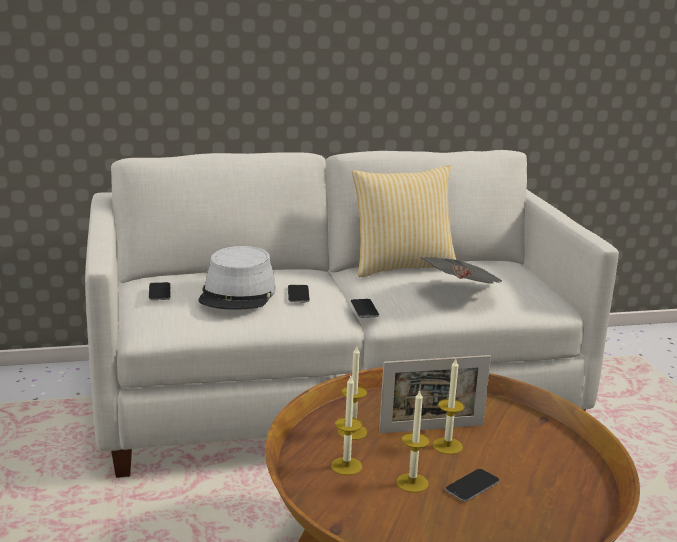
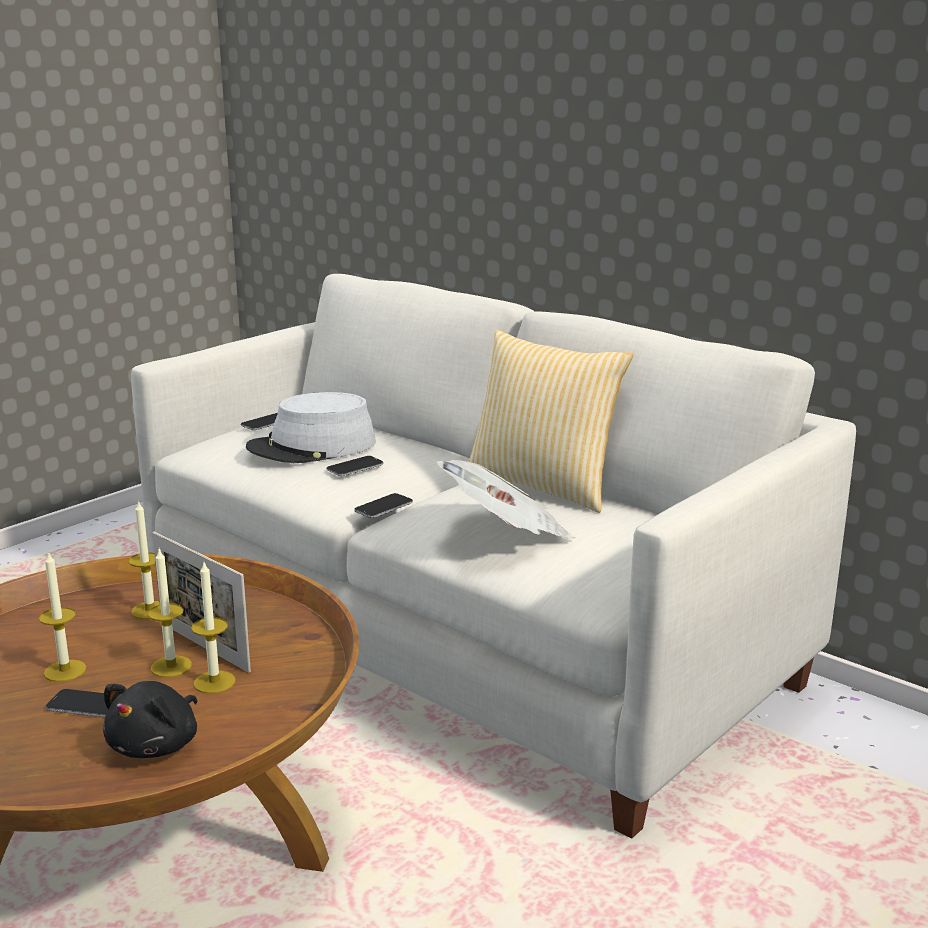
camera: 55 degrees right, 0 degrees up
candle [331,376,362,475] -> candle moved to [191,562,235,694]
none -> black plush toy [103,681,197,758]

